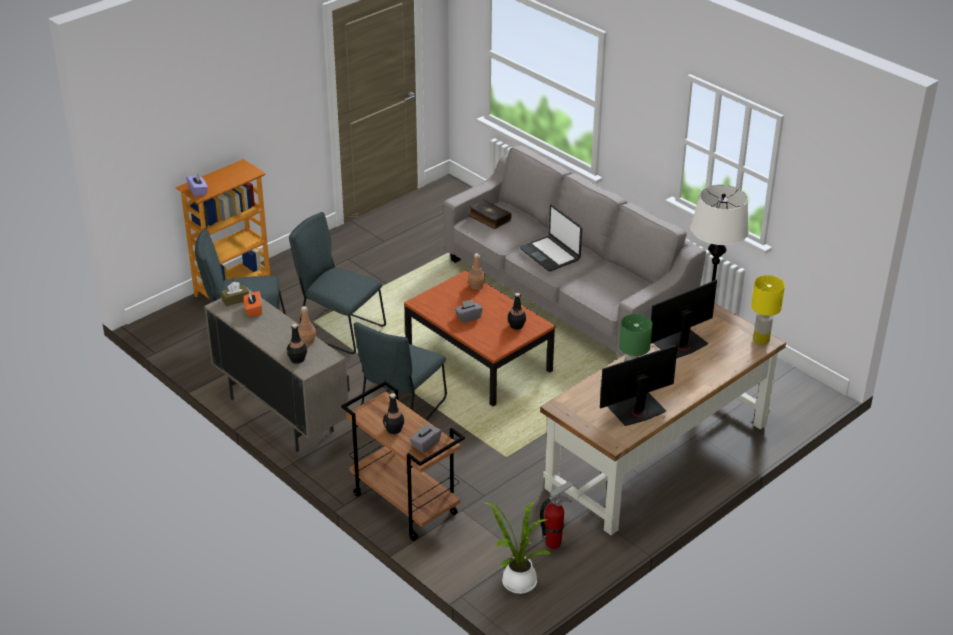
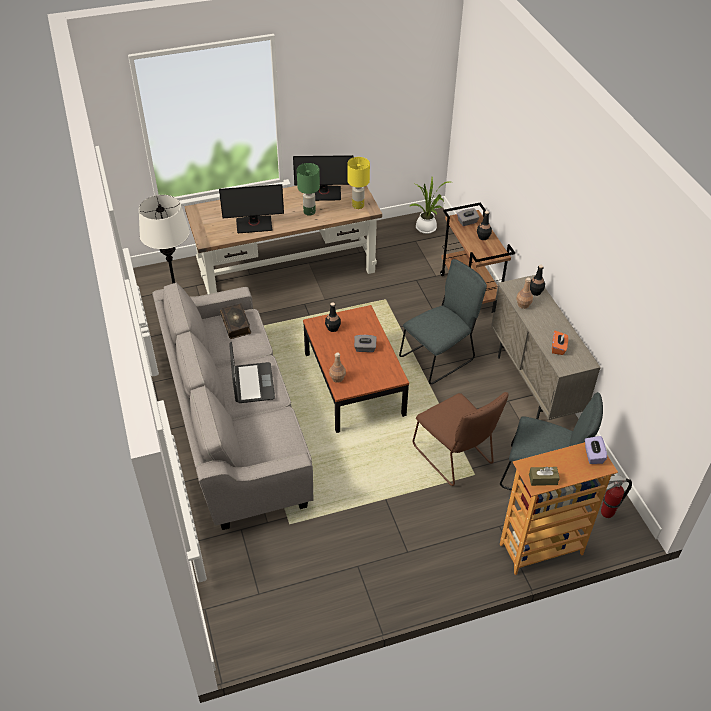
camera: 155 degrees left, 10 degrees up
brown tissue box [221,282,249,307] -> brown tissue box moved to [529,467,560,486]
grey chair [289,212,386,354] -> brown chair [413,392,508,486]
book [468,199,512,229] -> book moved to [220,304,251,339]
fire extinguisher [540,481,574,549] -> fire extinguisher moved to [601,476,632,518]
yellow table lamp [751,275,785,344] -> yellow table lamp moved to [347,157,370,209]

